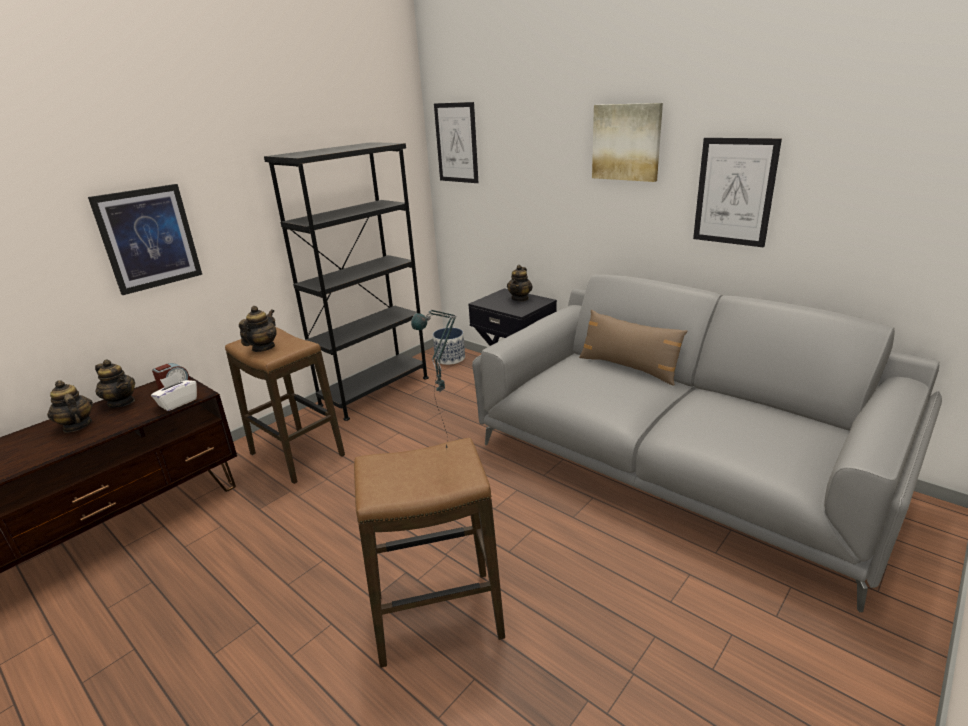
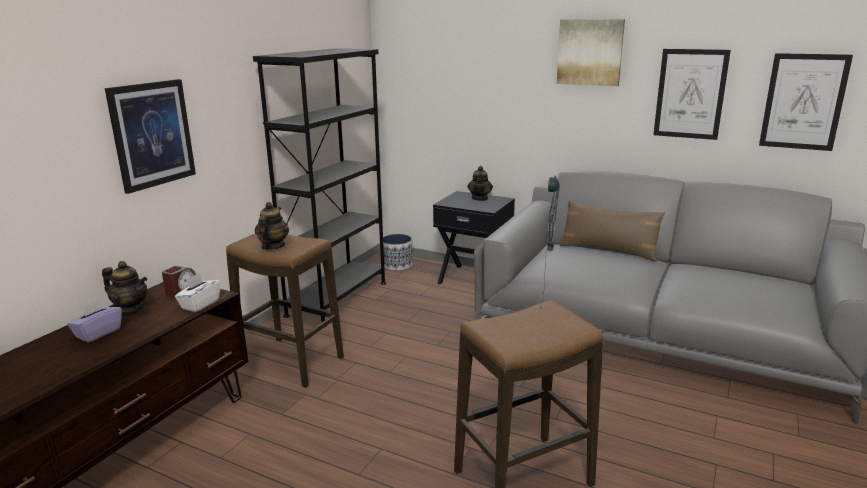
camera: 15 degrees left, 5 degrees down
teapot [47,380,93,433] -> purple tissue box [67,299,122,343]
picture [434,102,478,183] -> picture moved to [759,53,853,151]

